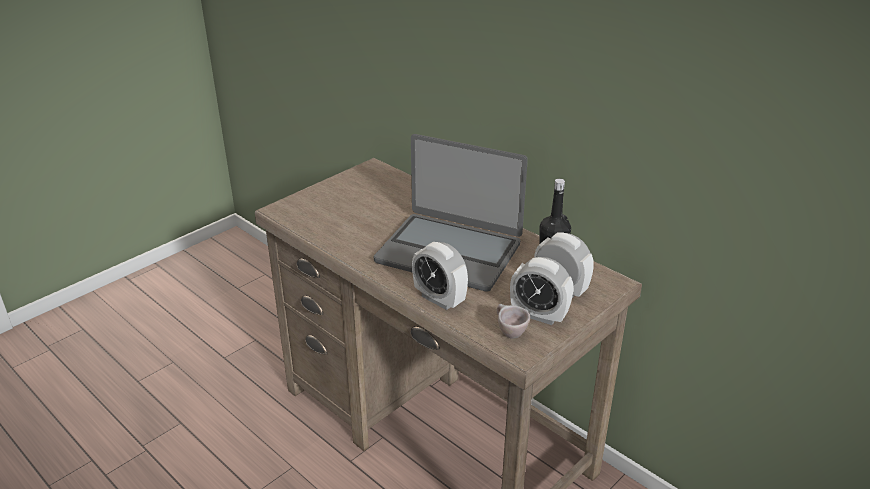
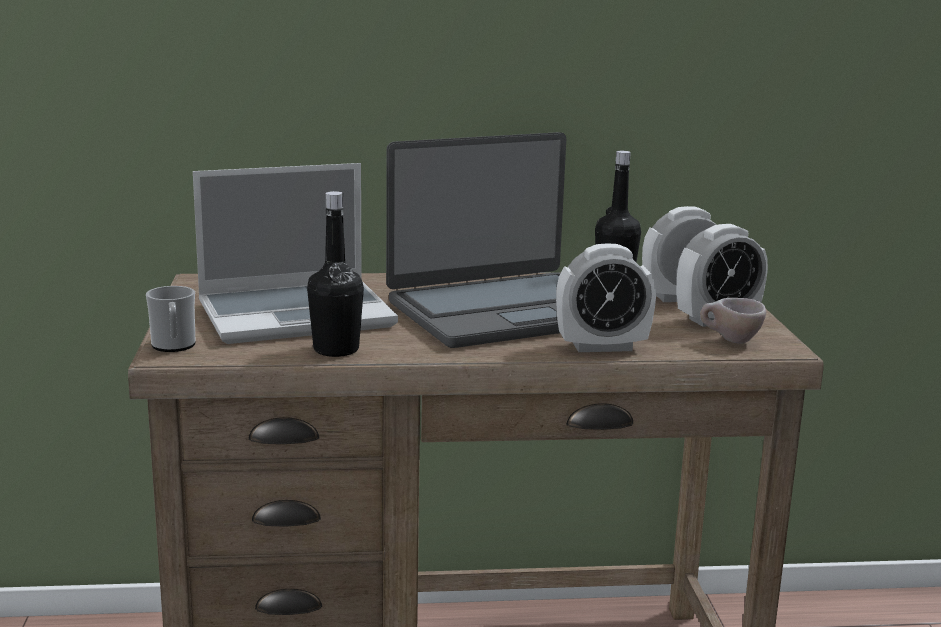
camera: 50 degrees left, 15 degrees down
none -> mug [146,286,196,352]
none -> laptop [193,163,398,344]
none -> black bottle [307,191,364,357]

